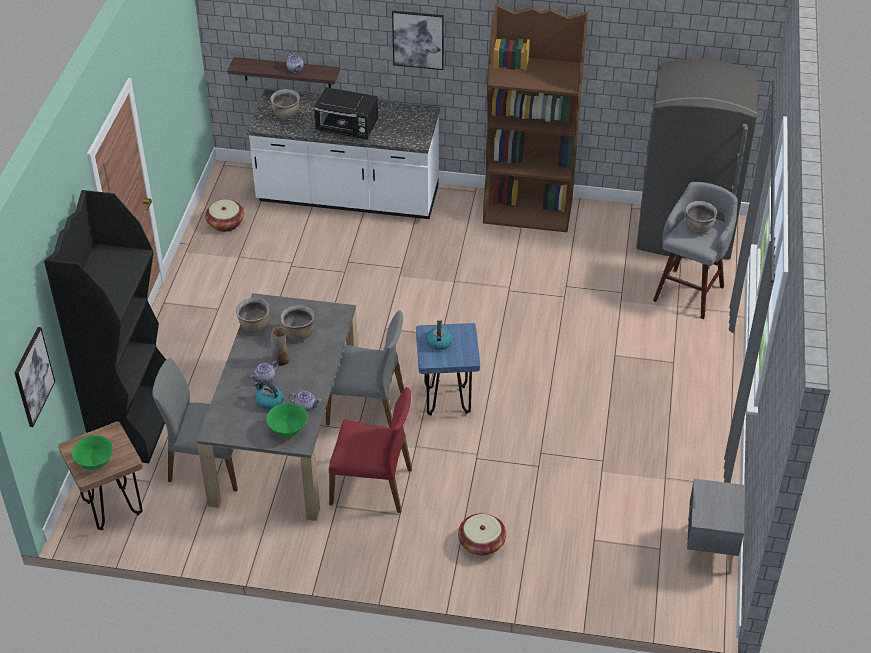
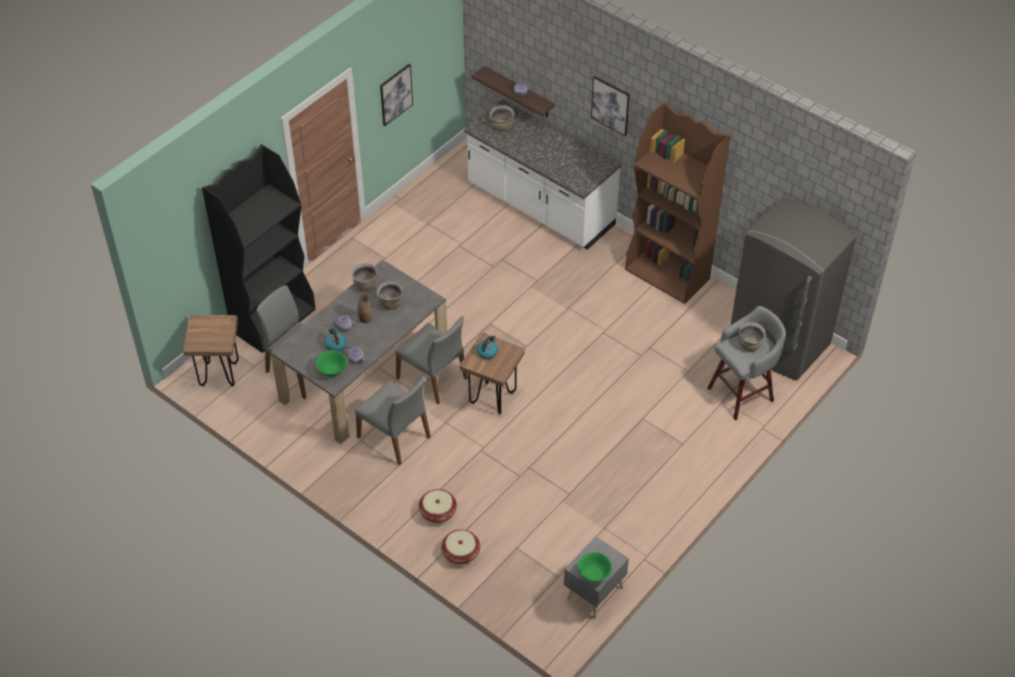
camera: 30 degrees right, 5 degrees up
picture [14,327,55,427] -> picture moved to [380,64,413,126]
green bowl [72,435,113,470] -> green bowl moved to [578,552,611,582]
basket [205,200,244,232] -> basket moved to [441,529,480,564]
black microwave [314,87,378,139] -> none
red chair [329,387,412,513] -> grey chair [355,376,431,465]
blue stool [416,323,480,415] -> brown stool [460,333,524,414]

